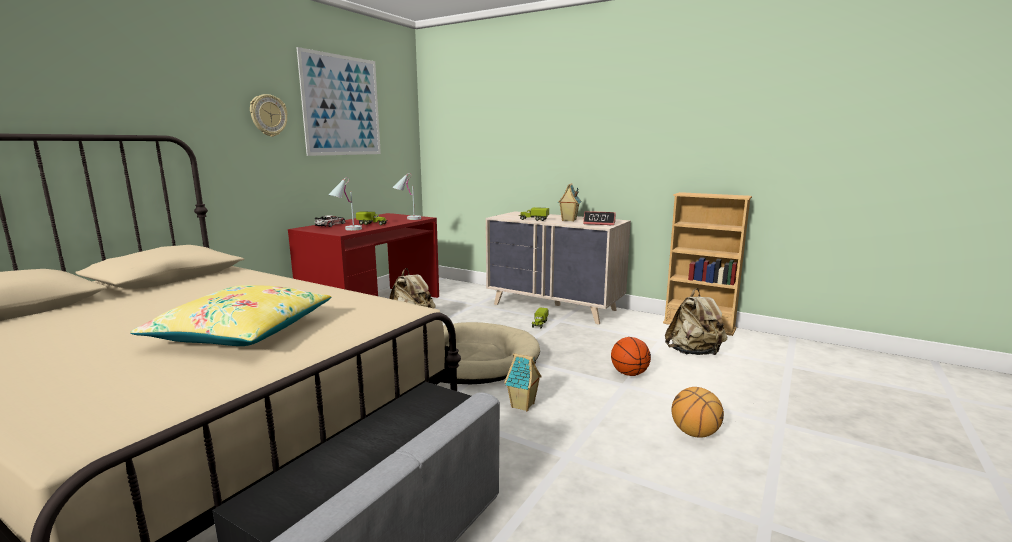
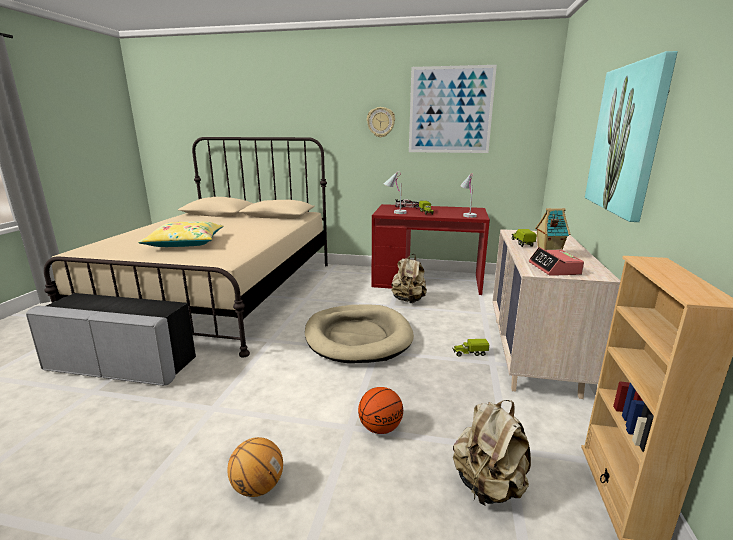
camera: 70 degrees right, 5 degrees up
toy house [504,353,542,411] -> none
none -> picture [585,51,678,222]

